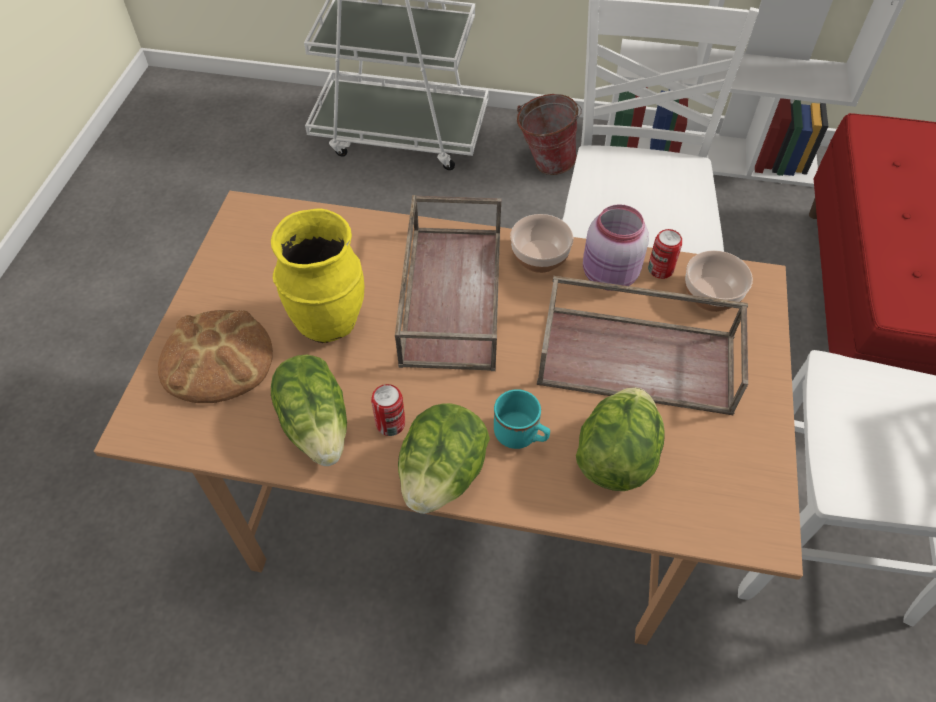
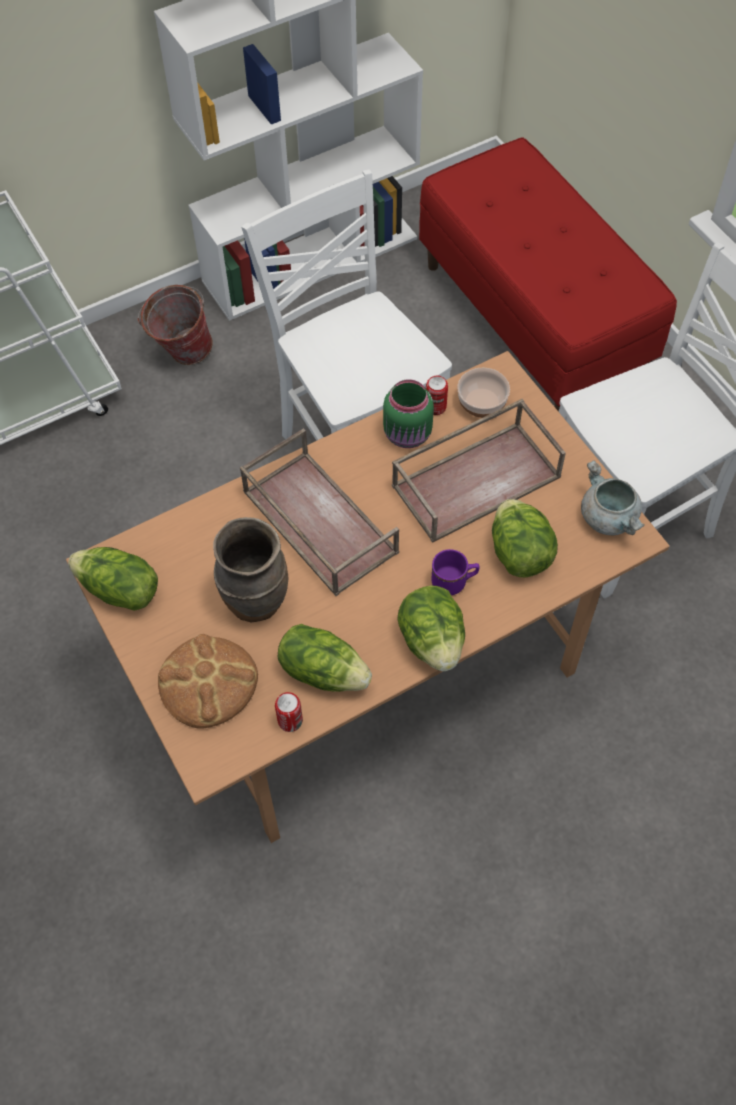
camera: 40 degrees left, 5 degrees up
yellow vase [271,209,364,343] -> brown vase [213,517,288,622]
can [371,384,405,436] -> can moved to [275,692,303,732]
turquoise mug [494,389,550,449] -> purple mug [431,549,479,595]
bowl [510,214,573,273] -> none
pink jar [583,204,649,291] -> green jar [383,379,434,448]
none -> lettuce [68,547,158,611]
none -> grey cooking pot [581,461,645,535]

